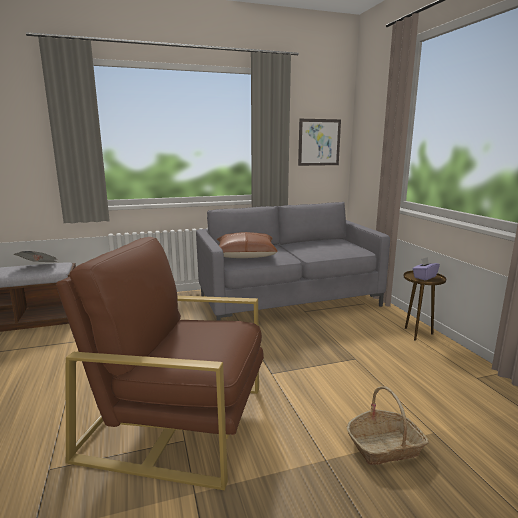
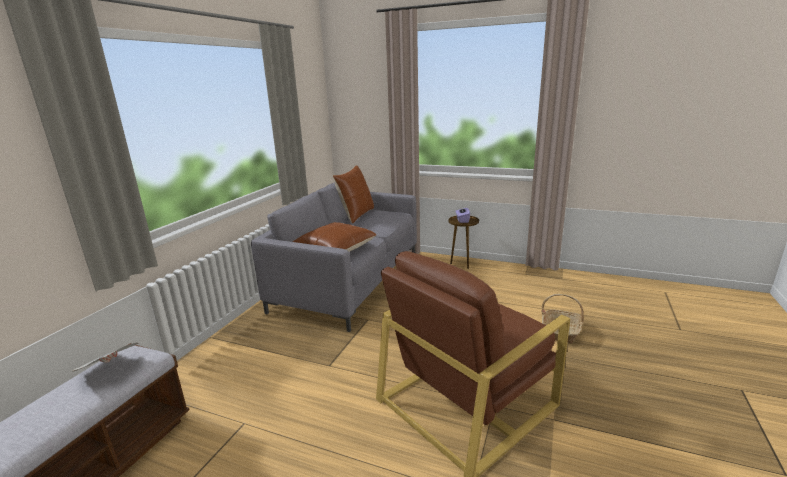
camera: 50 degrees left, 5 degrees up
picture [298,119,341,166] -> none
none -> brown pillow [333,165,374,224]

